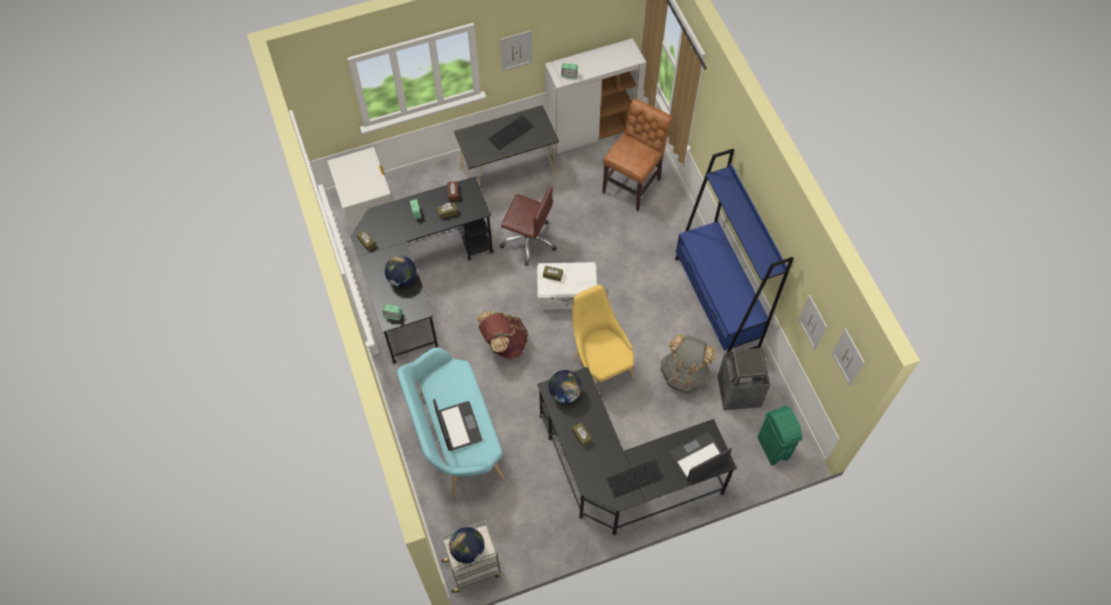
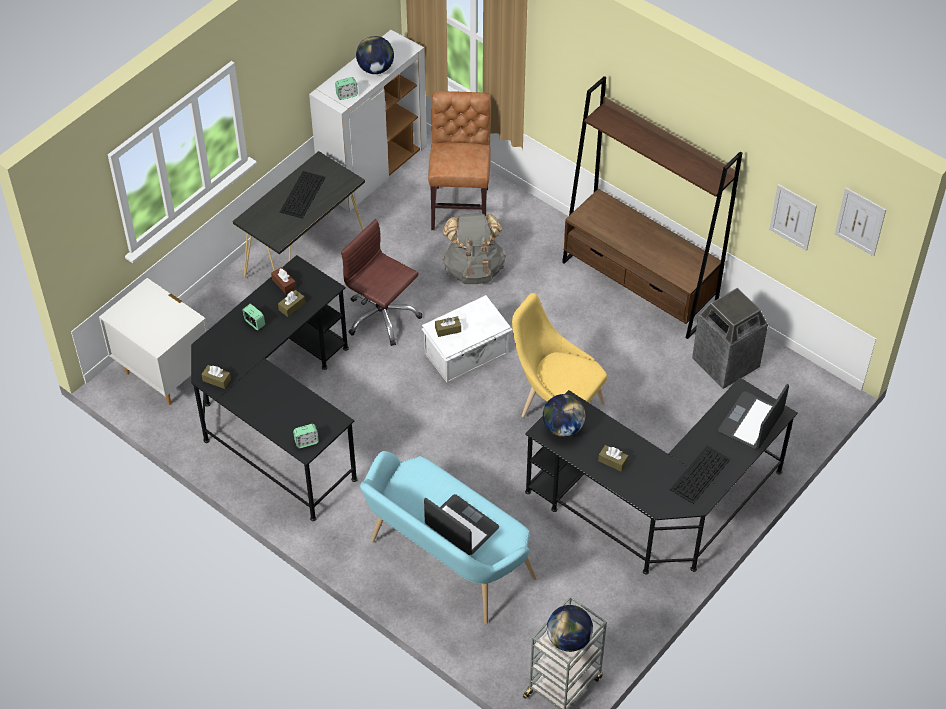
camera: 30 degrees left, 10 degrees down
globe [385,255,416,287] -> globe moved to [356,36,394,74]
brown backpack [476,310,528,359] -> none
picture [500,30,533,72] -> none
brown office chair [500,186,557,266] -> brown office chair turned 135 degrees counterclockwise [341,219,422,346]
grey backpack [661,334,716,393] -> grey backpack moved to [442,213,506,284]
blue bookcase [675,149,794,353] -> brown bookcase [562,76,742,339]
green trash can [757,406,803,466] -> none

